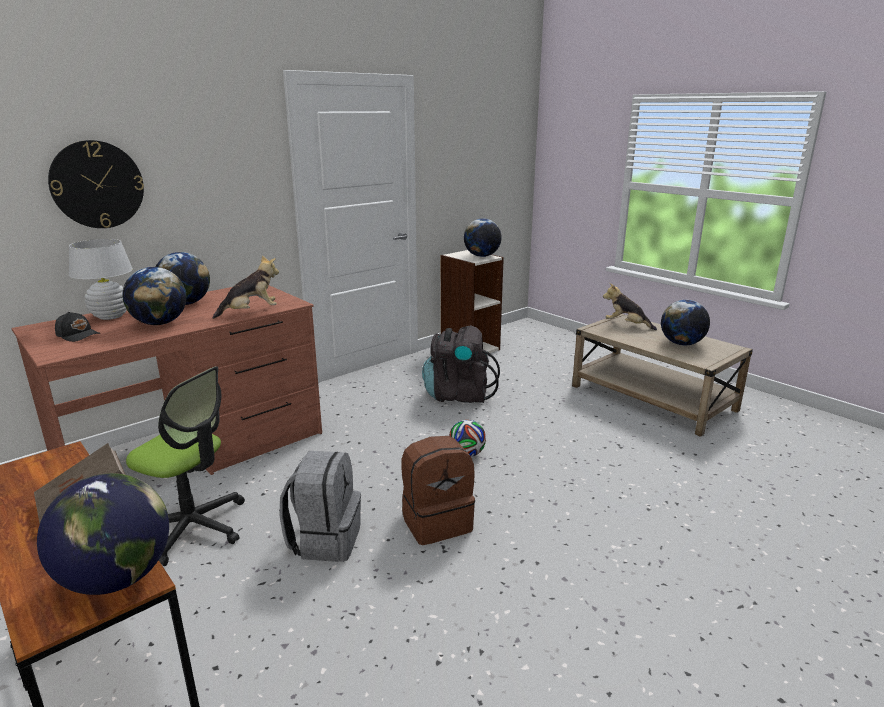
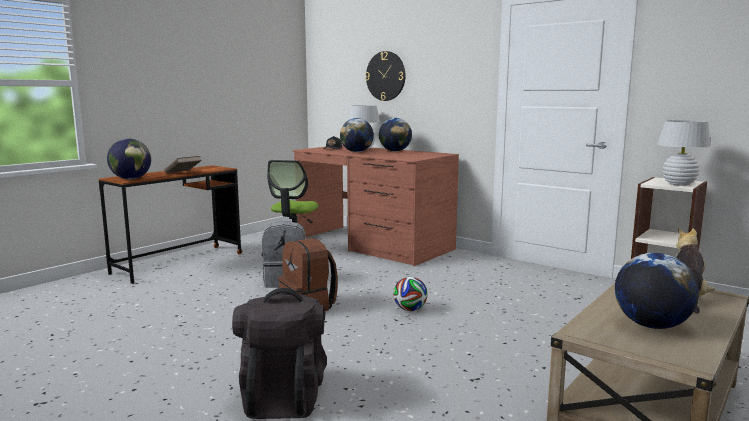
camera: 80 degrees right, 10 degrees down
plush toy [212,255,279,319] -> none
black backpack [422,325,500,403] -> black backpack moved to [232,288,327,419]
globe [464,218,502,257] -> white table lamp [657,120,711,186]

